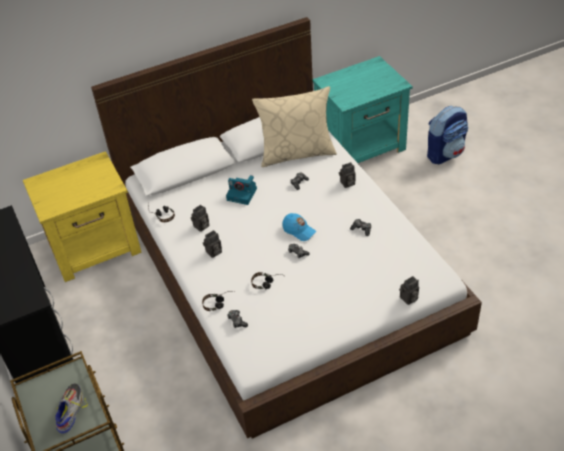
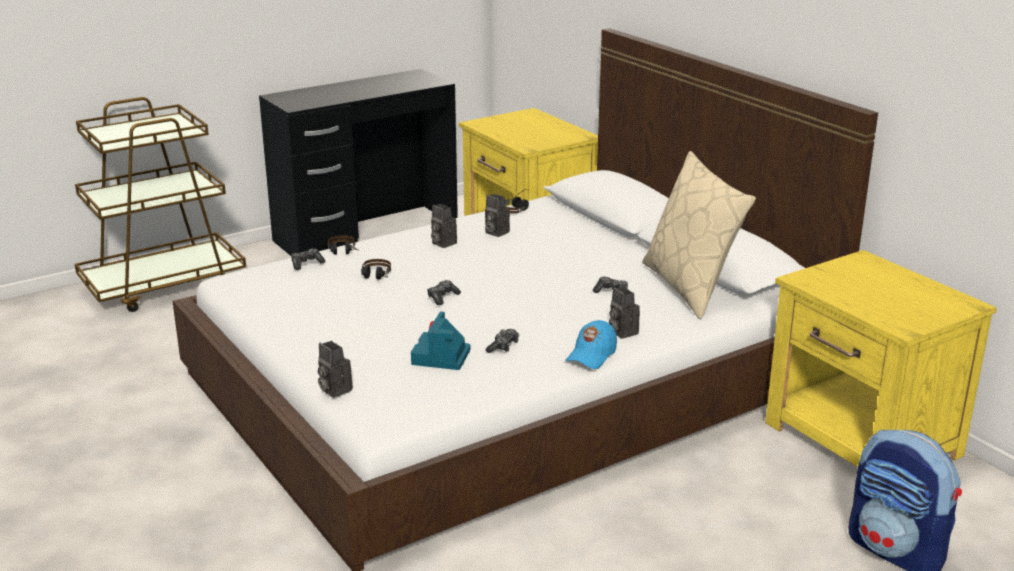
camera: 80 degrees right, 20 degrees down
shoe [55,383,88,434] -> none
camera [226,175,257,205] -> camera moved to [411,311,471,370]
blue cap [282,213,316,241] -> blue cap moved to [565,320,617,369]
turquoise nightstand [313,56,413,163] -> yellow nightstand [765,250,997,467]

